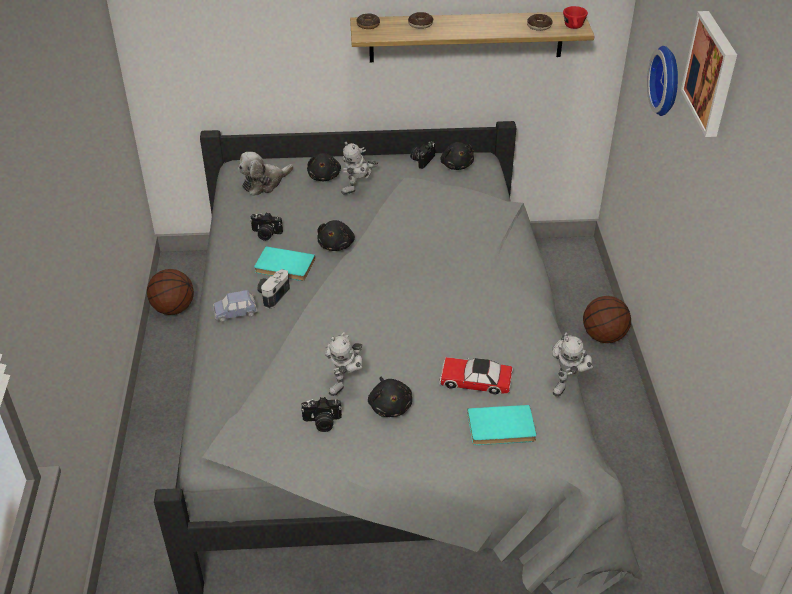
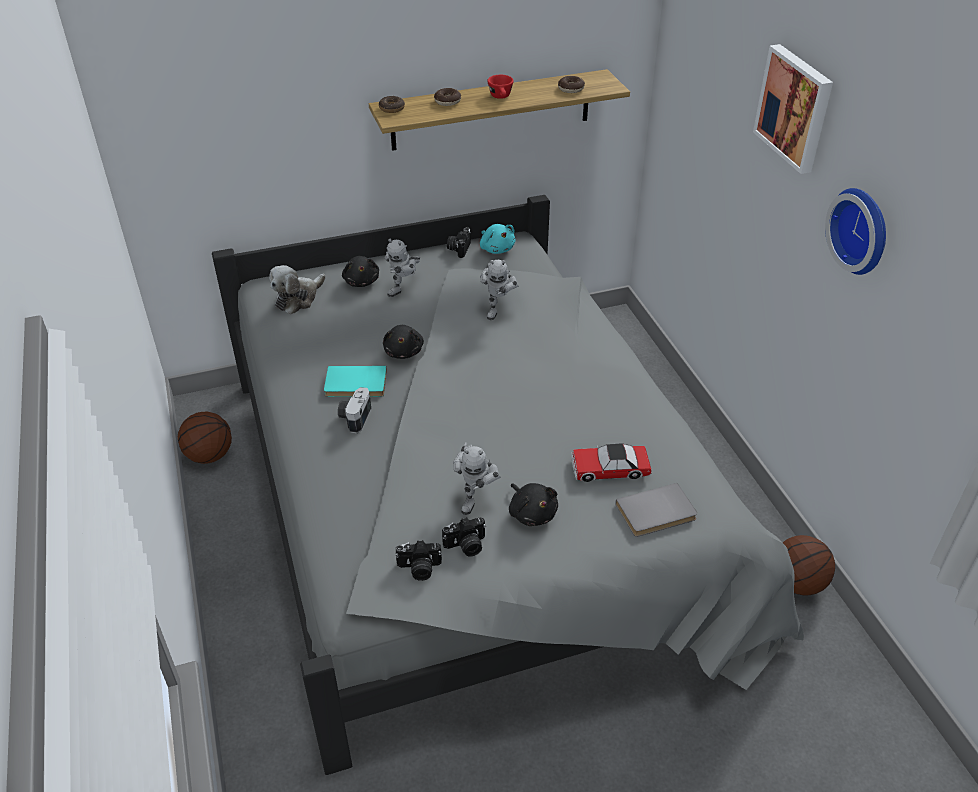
camera: 15 degrees left, 0 degrees up
blue toy car [213,290,258,322] -> none
camera [250,213,283,241] -> camera moved to [395,540,442,581]
black plush toy [440,142,474,170] -> turquoise plush toy [480,224,515,254]
turquoise book [467,405,537,445] -> grey book [615,483,697,537]
toy robot [552,332,593,397] -> toy robot moved to [480,260,519,320]
red cup [563,6,588,29] -> red cup moved to [487,75,514,99]
basketball [583,296,631,343] -> basketball moved to [783,535,835,595]
wall clock [647,46,678,116] -> wall clock moved to [825,188,886,275]

